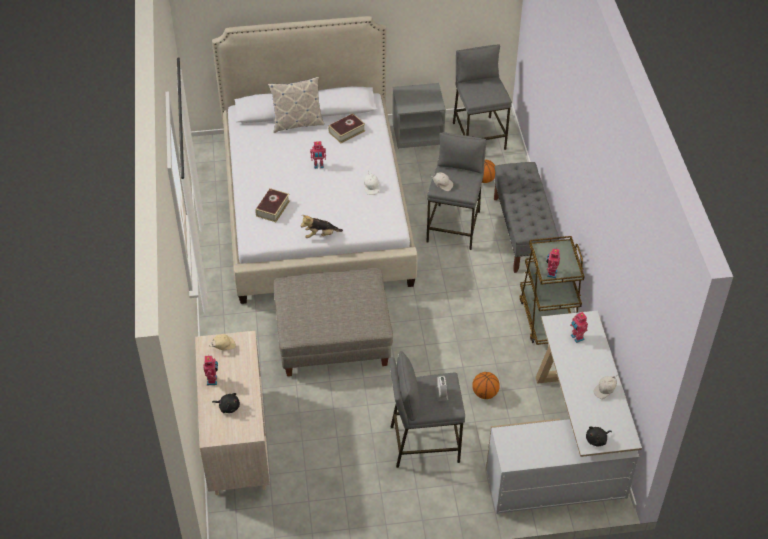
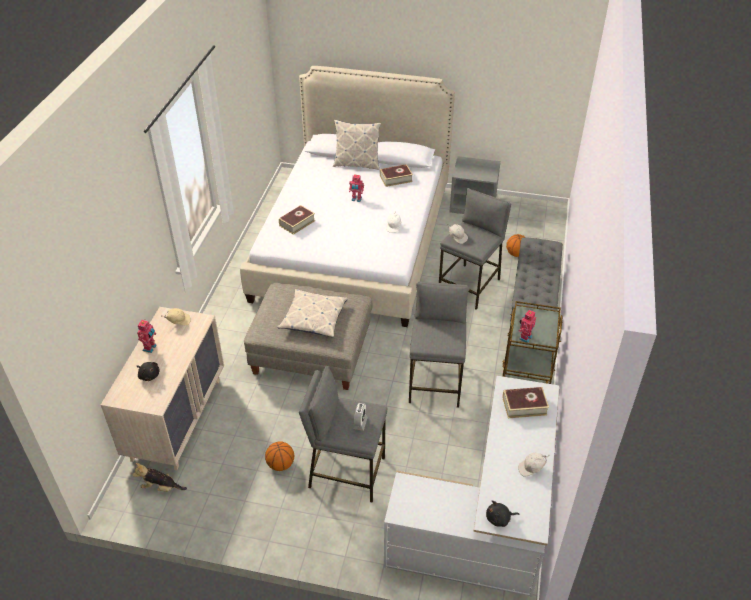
camera: 20 degrees right, 5 degrees down
plush toy [301,215,343,238] -> plush toy moved to [133,463,187,492]
grey stool [453,44,512,150] -> grey stool moved to [409,282,469,408]
basketball [472,372,500,399] -> basketball moved to [265,441,294,471]
toy robot [570,312,588,343] -> book [502,387,549,418]
none -> pillow [277,289,348,337]

